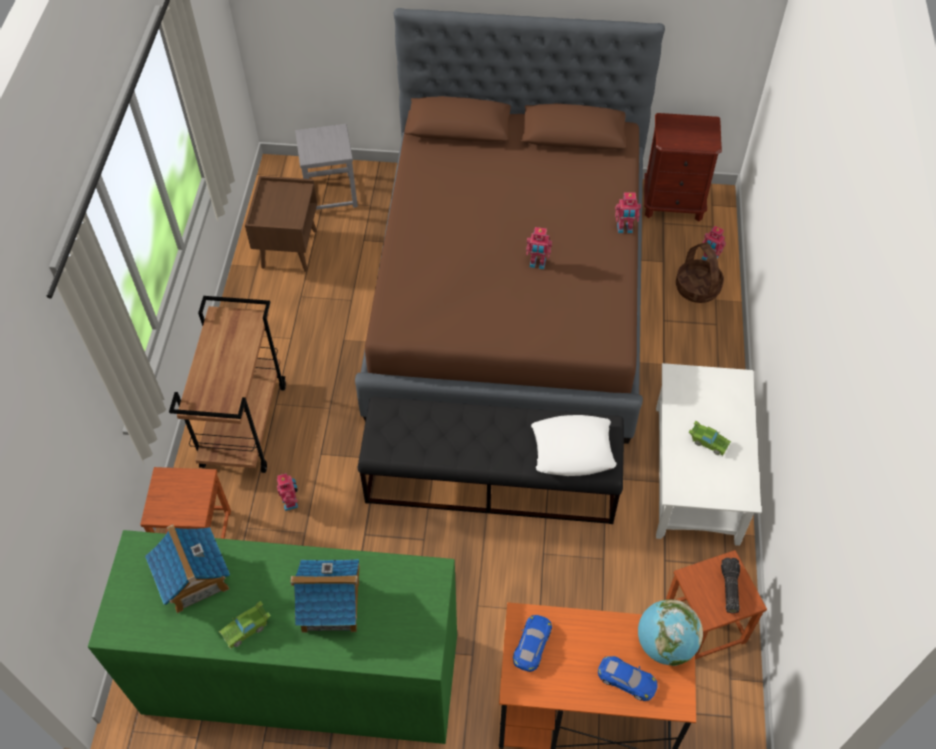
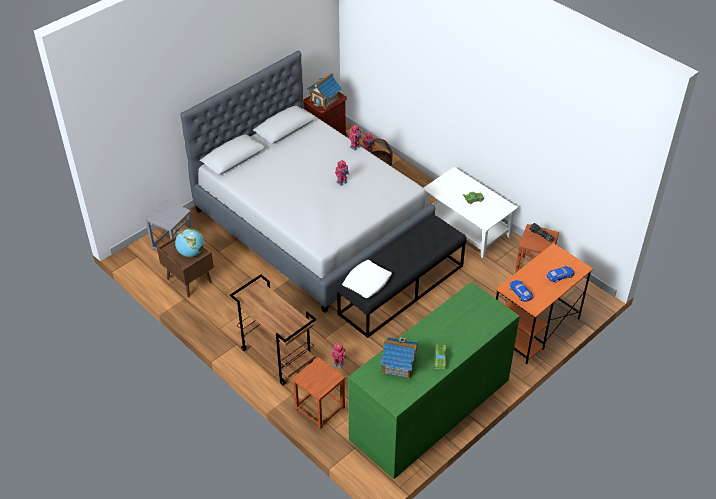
camera: 50 degrees left, 10 degrees down
toy house [290,559,360,633] -> toy house moved to [307,73,342,109]
brown bed [355,8,665,444] -> grey bed [180,51,435,313]
white pillow [531,415,617,476] -> white pillow moved to [342,260,392,298]
globe [638,599,703,666] -> globe moved to [175,228,204,257]

